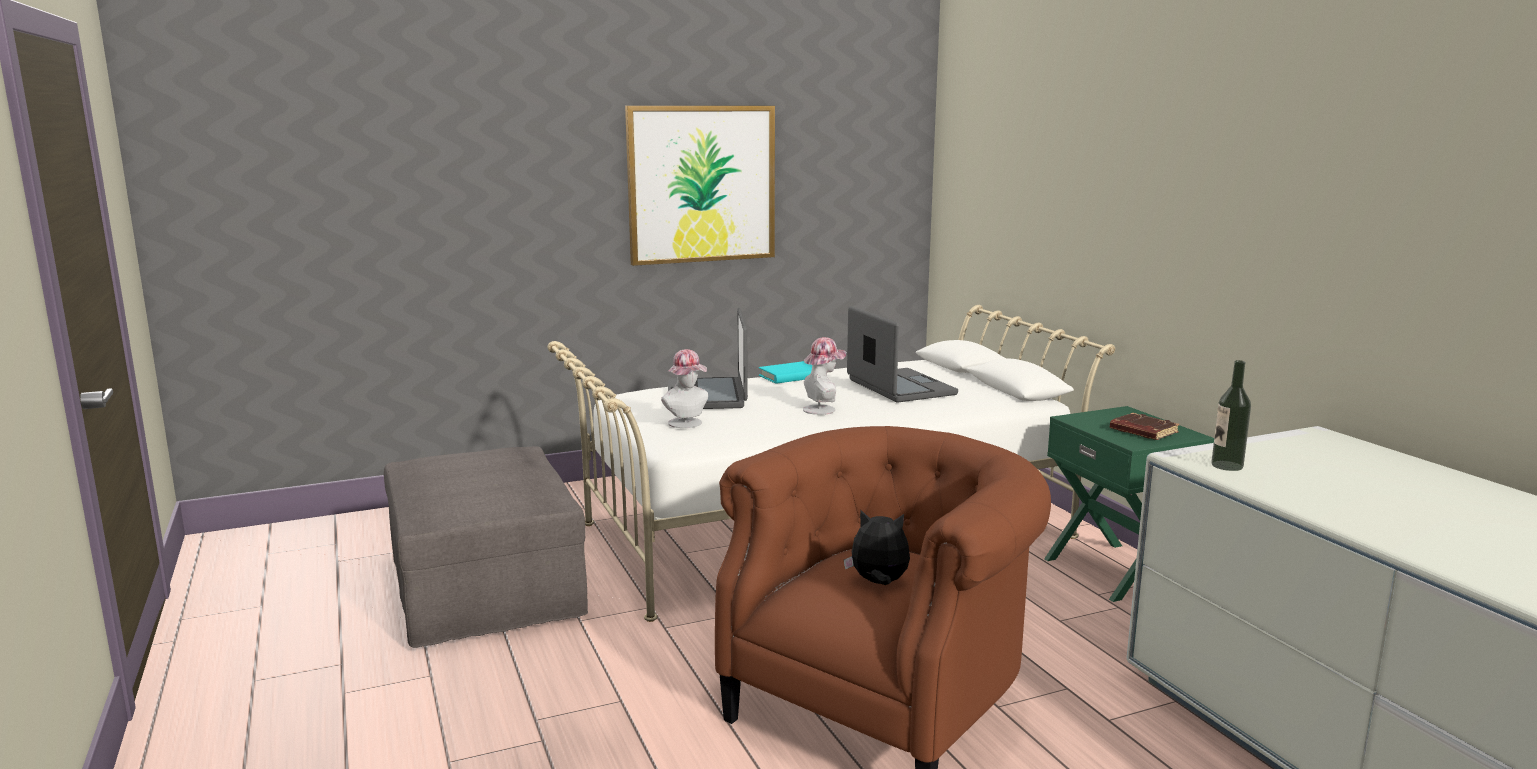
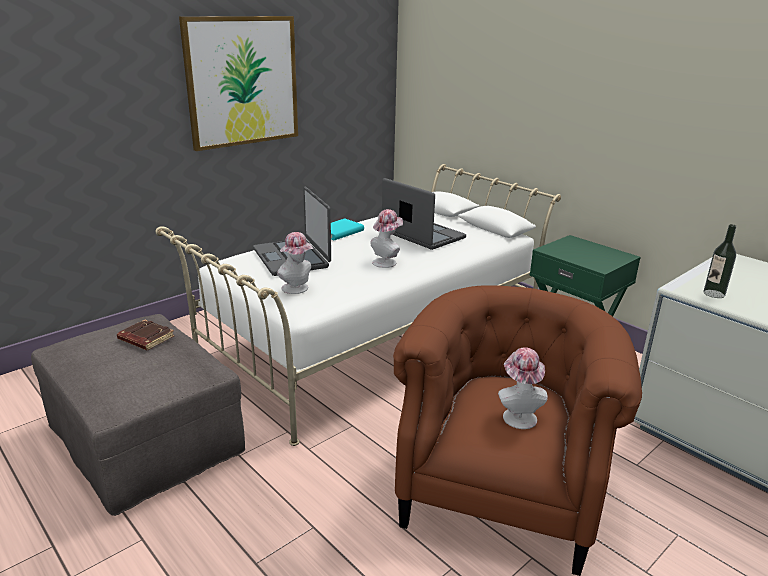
camera: 20 degrees left, 10 degrees up
plush toy [844,510,910,585] -> hat [498,347,548,429]
brown book [1110,413,1179,440] -> brown book moved to [117,320,174,350]

